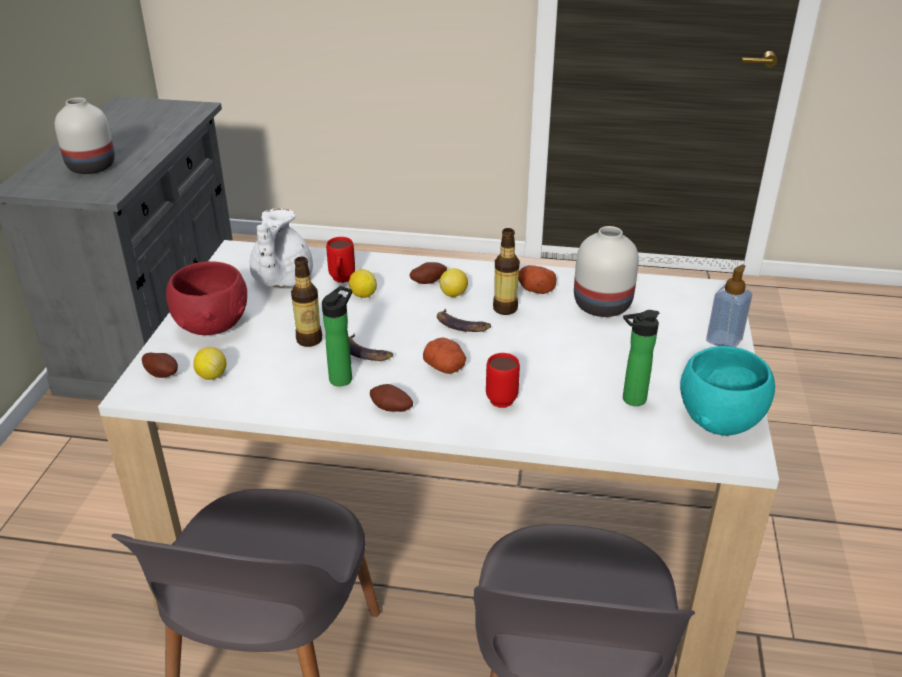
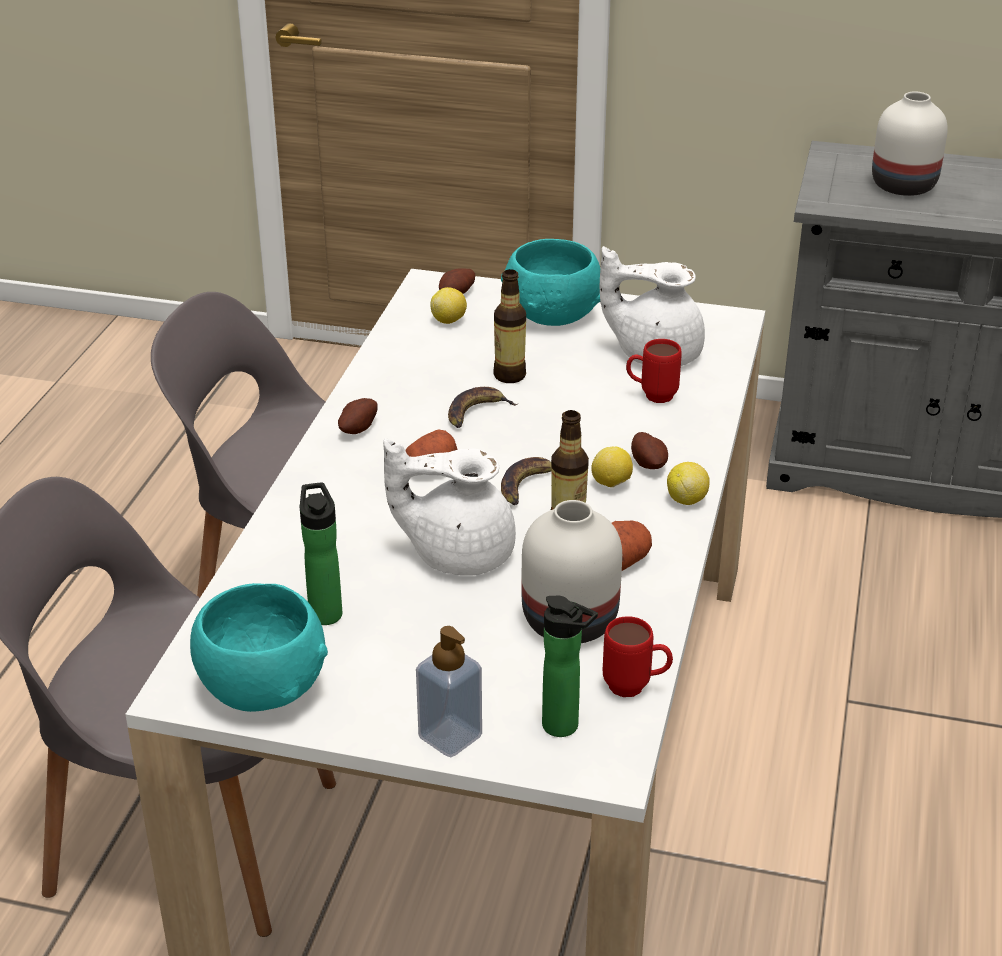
camera: 95 degrees right, 0 degrees up
red bowl [166,261,247,335] -> turquoise bowl [501,239,600,326]
bottle [322,286,352,386] -> bottle moved to [542,596,598,737]
lemon [349,269,377,298] -> lemon moved to [667,462,710,505]
red mug [486,353,520,408] -> red mug moved to [603,616,673,697]
none -> white teapot [383,438,516,576]

